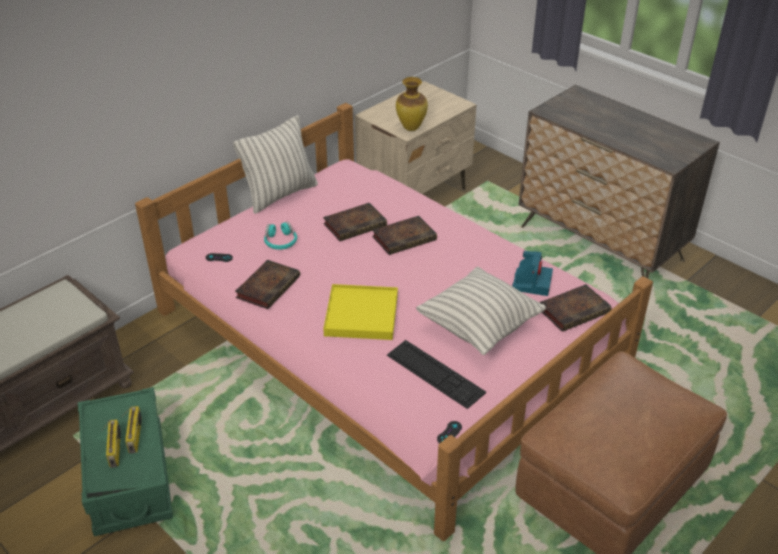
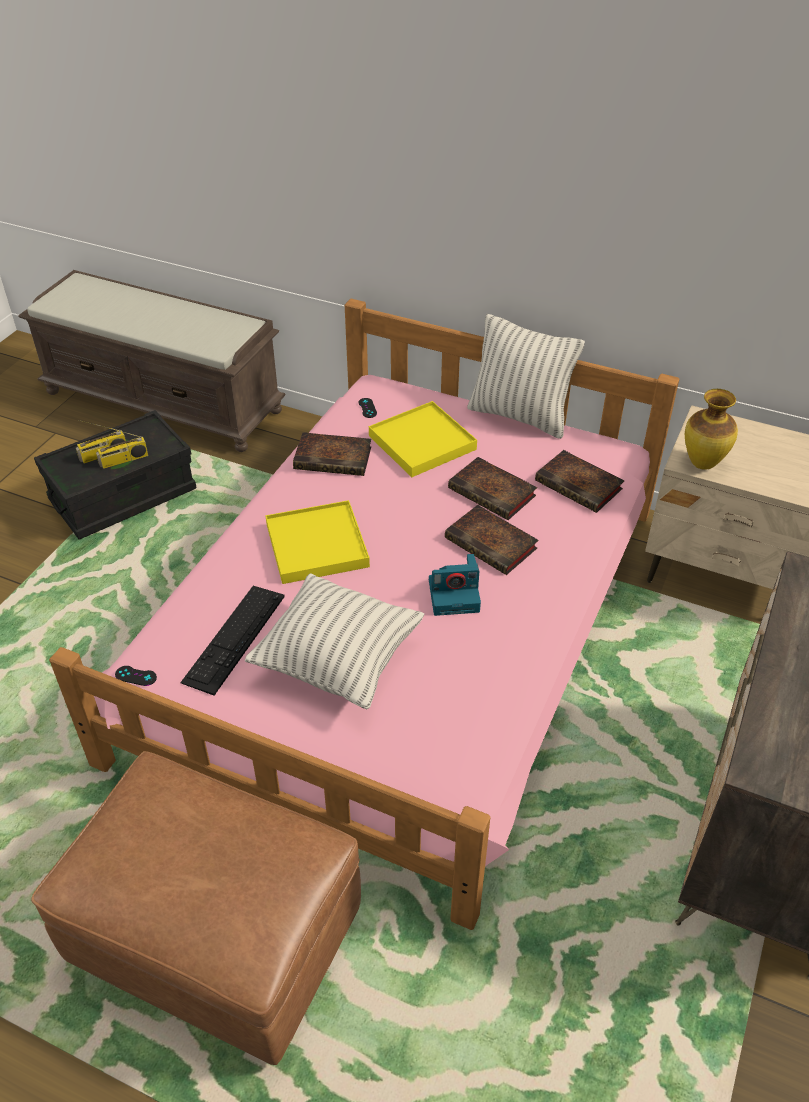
camera: 70 degrees right, 5 degrees up
green storage box [78,387,173,536] -> black storage box [34,410,197,540]
turquoise headphones [264,222,297,250] -> yellow tray [369,401,477,477]
camera [512,251,553,296] -> camera moved to [429,554,481,616]
book [539,284,612,332] -> book moved to [535,450,624,513]

